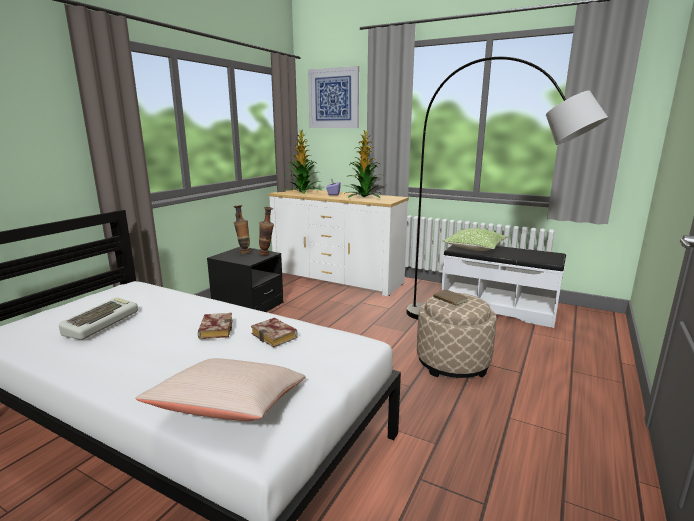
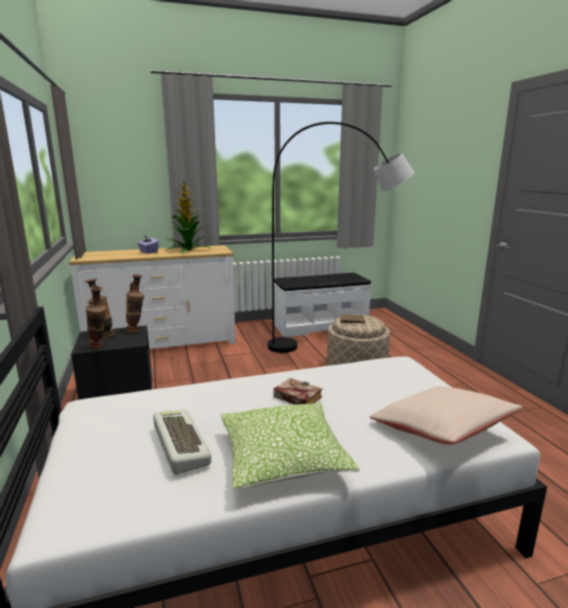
camera: 45 degrees left, 0 degrees up
book [251,318,298,348] -> none
potted plant [282,129,323,194] -> none
picture [308,66,359,128] -> none
pillow [443,228,507,251] -> pillow moved to [221,402,360,489]
none -> vase [86,286,106,348]

